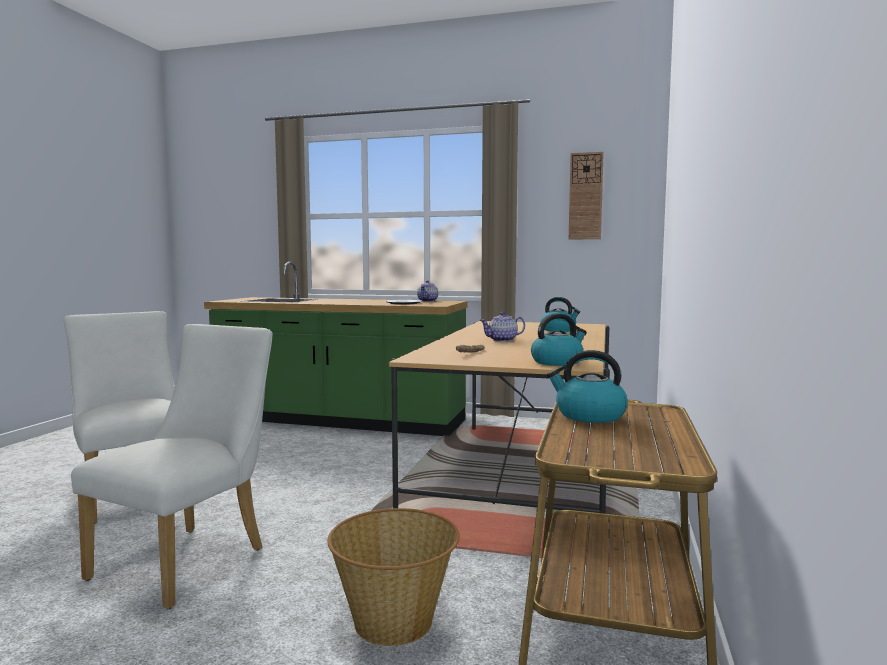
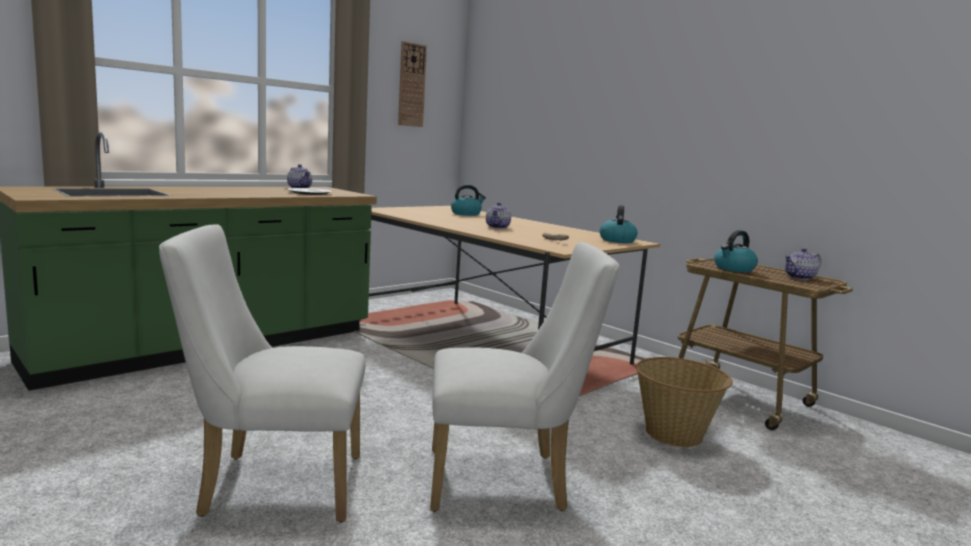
camera: 60 degrees left, 5 degrees up
white chair [71,324,272,609] -> white chair turned 120 degrees clockwise [430,242,619,512]
none -> teapot [784,248,821,280]

